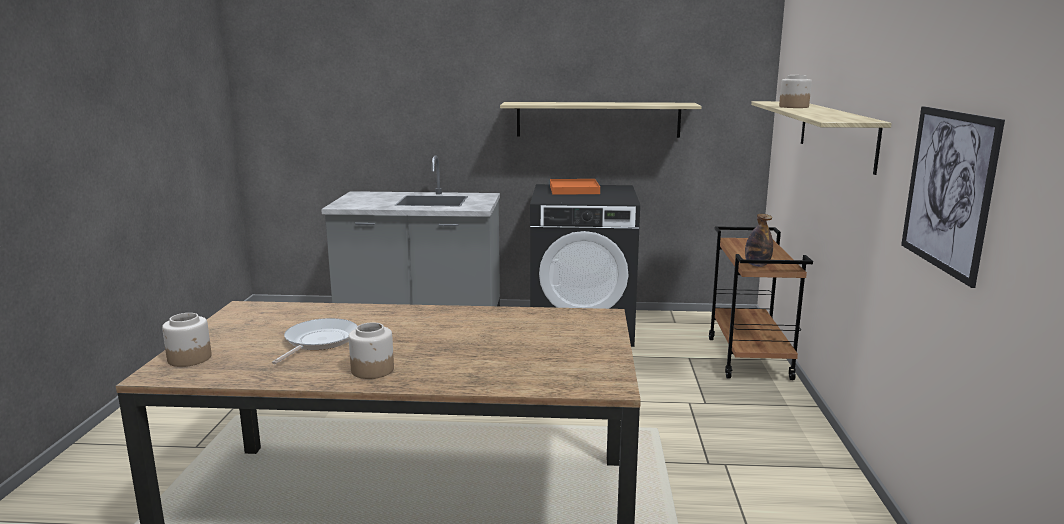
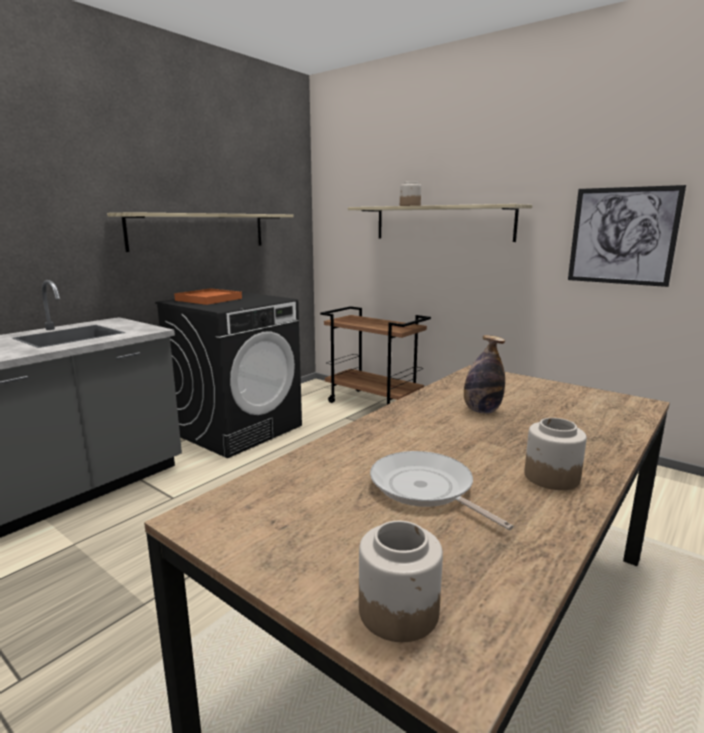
camera: 55 degrees left, 0 degrees up
bottle [745,214,773,267] -> bottle moved to [464,335,505,413]

